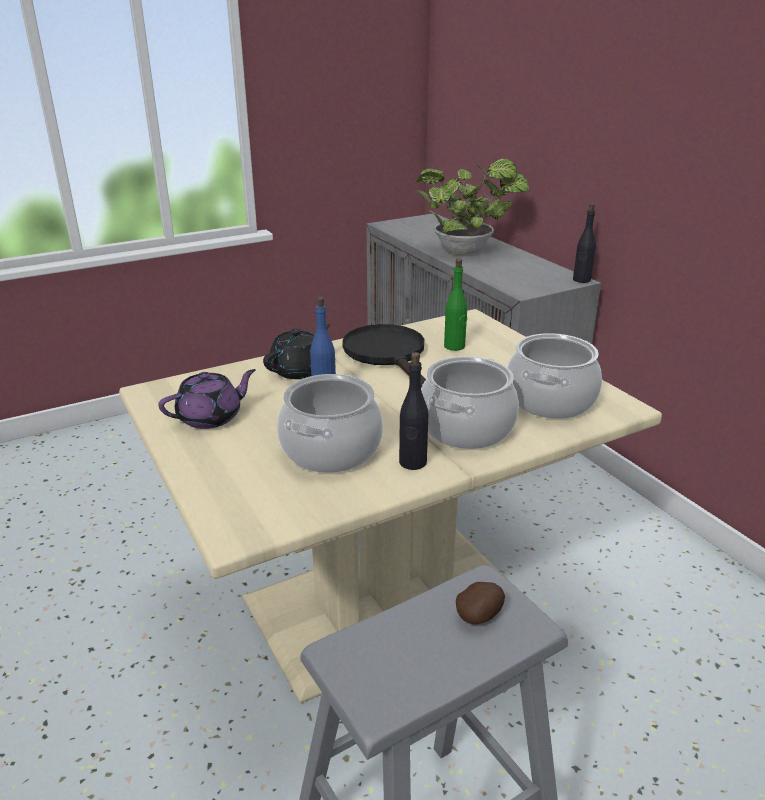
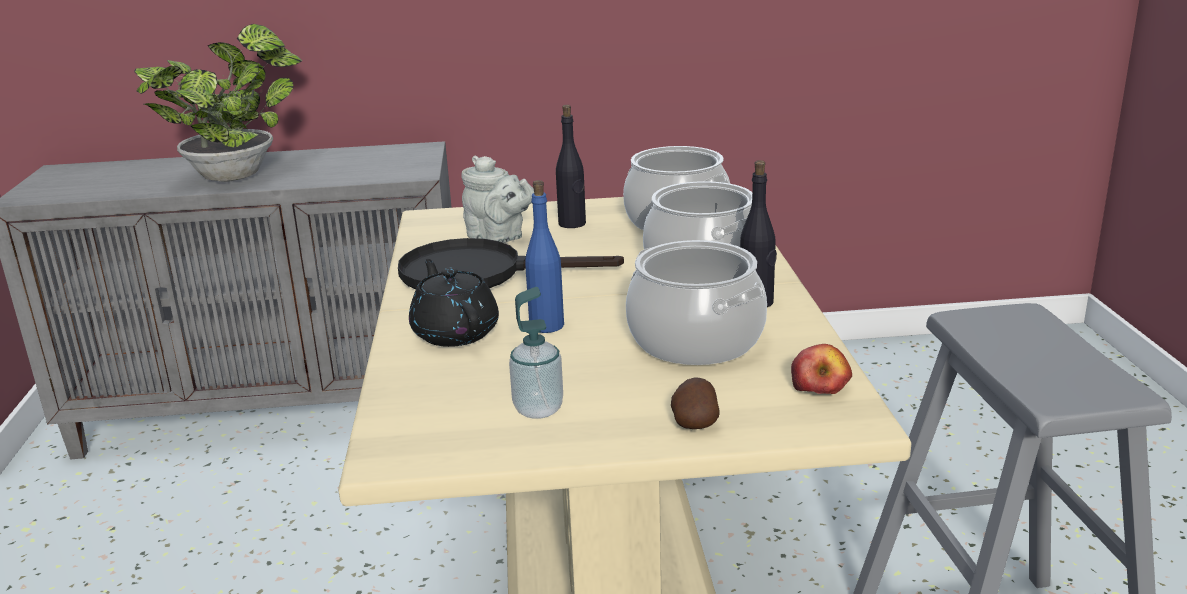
camera: 65 degrees left, 5 degrees down
purple teapot [158,369,256,429] -> soap dispenser [509,287,563,419]
green bottle [444,258,467,351] -> grey teapot [461,156,534,243]
potato [456,582,505,624] -> potato moved to [671,378,720,429]
black bottle [573,203,596,283] -> black bottle moved to [556,105,586,228]
none -> apple [791,344,852,394]

